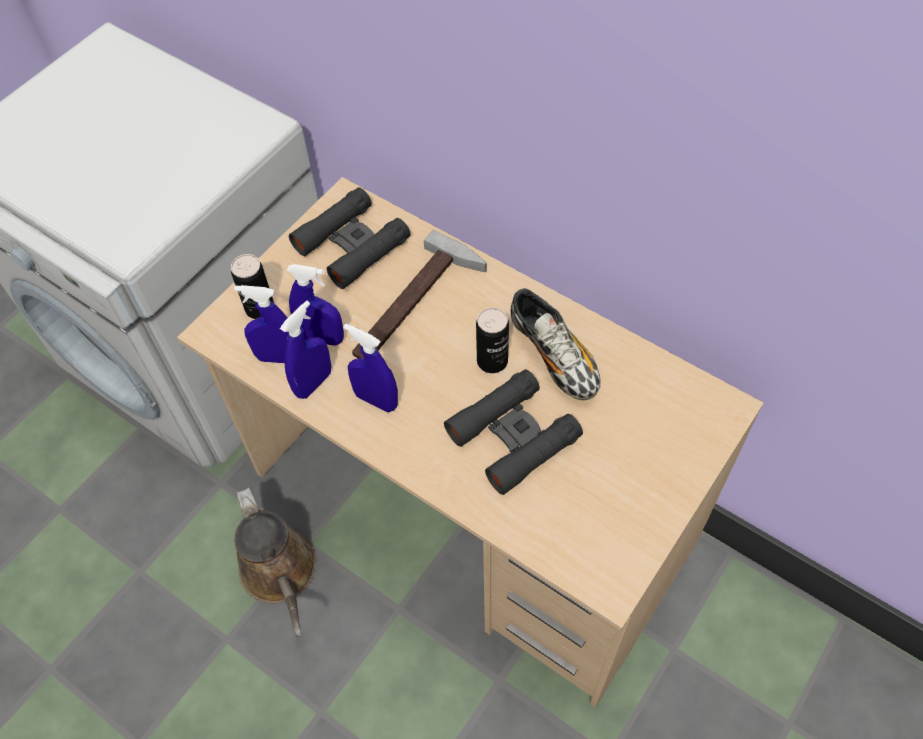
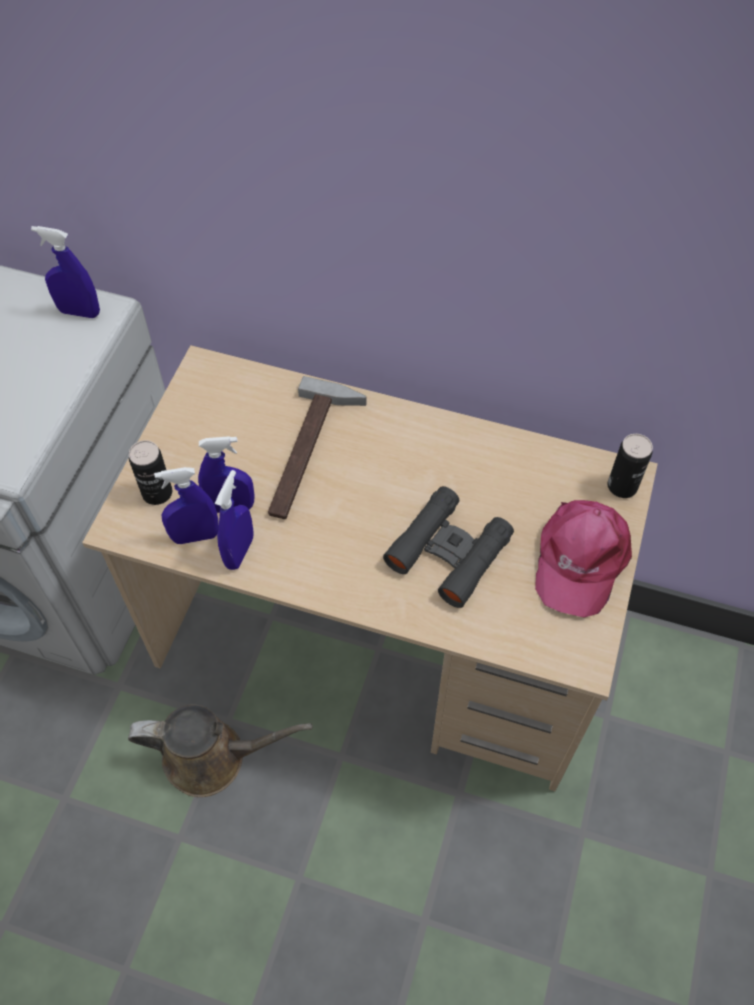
camera: 20 degrees left, 0 degrees up
brown watering can [234,487,316,637] -> brown watering can turned 45 degrees counterclockwise [128,705,313,797]
black binoculars [289,187,411,289] -> none
blue spray bottle [344,324,398,412] -> blue spray bottle moved to [31,226,100,318]
can [476,307,509,373] -> can moved to [608,434,653,498]
shoe [511,288,601,400] -> none
none -> pink cap [535,500,632,618]

